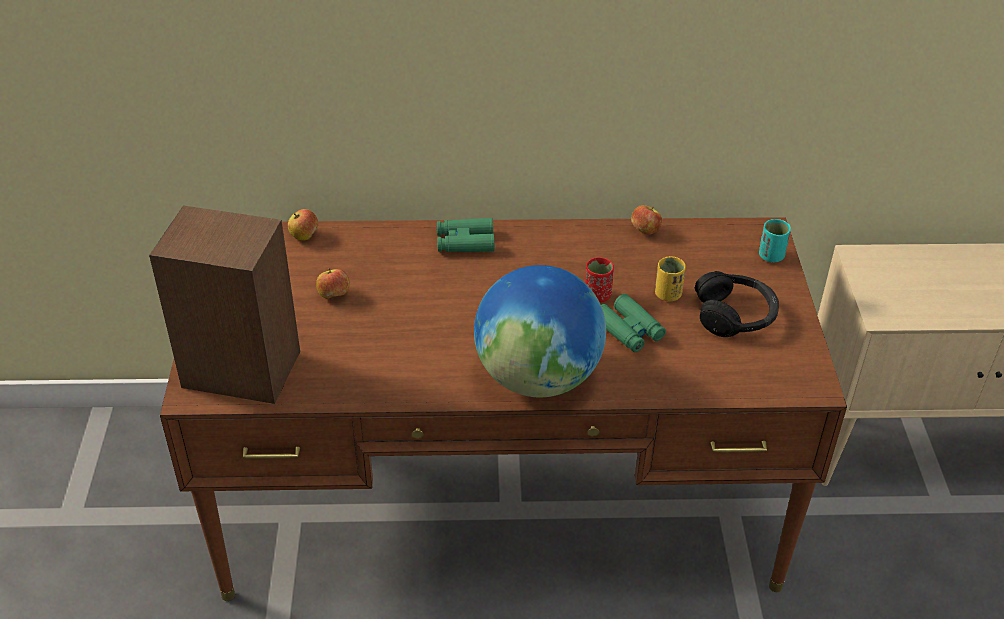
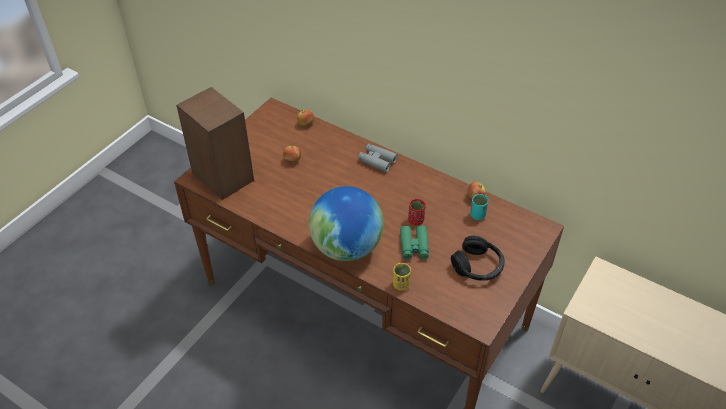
camera: 35 degrees right, 5 degrees up
green binoculars [437,218,495,252] -> grey binoculars [358,144,398,172]
yellow cup [655,256,686,301] -> yellow cup moved to [393,263,411,291]
turquoise cup [759,219,791,263] -> turquoise cup moved to [470,194,488,220]

